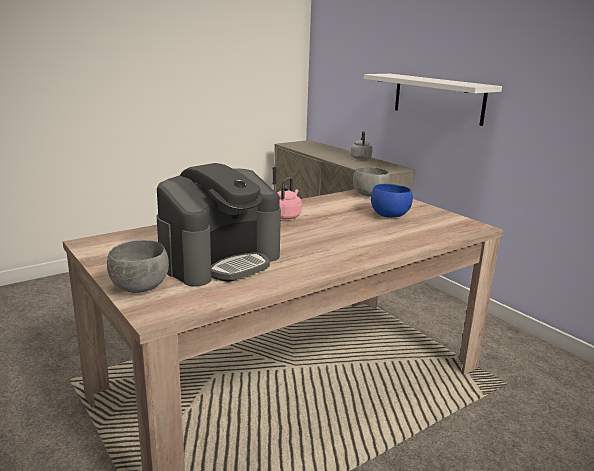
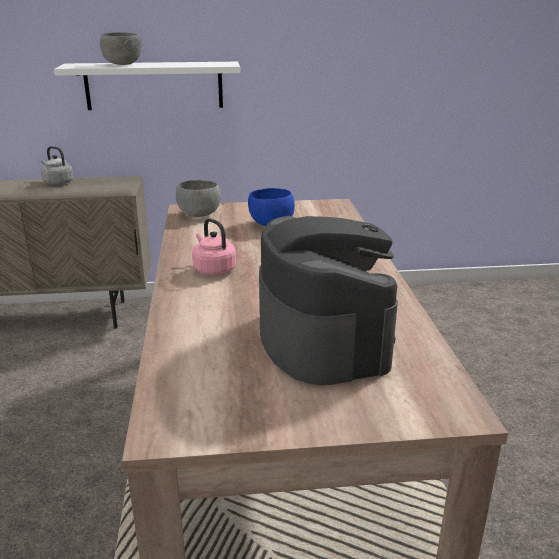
camera: 60 degrees left, 5 degrees up
grey bowl [107,240,169,293] -> grey bowl moved to [100,32,142,65]

